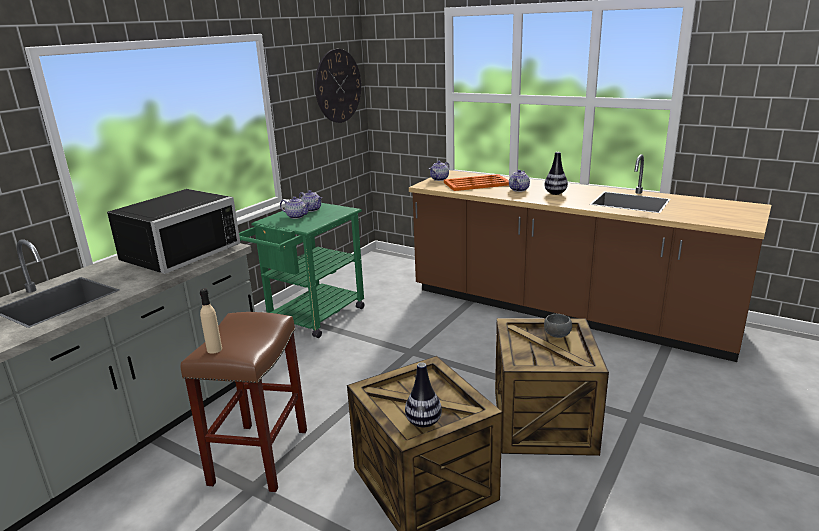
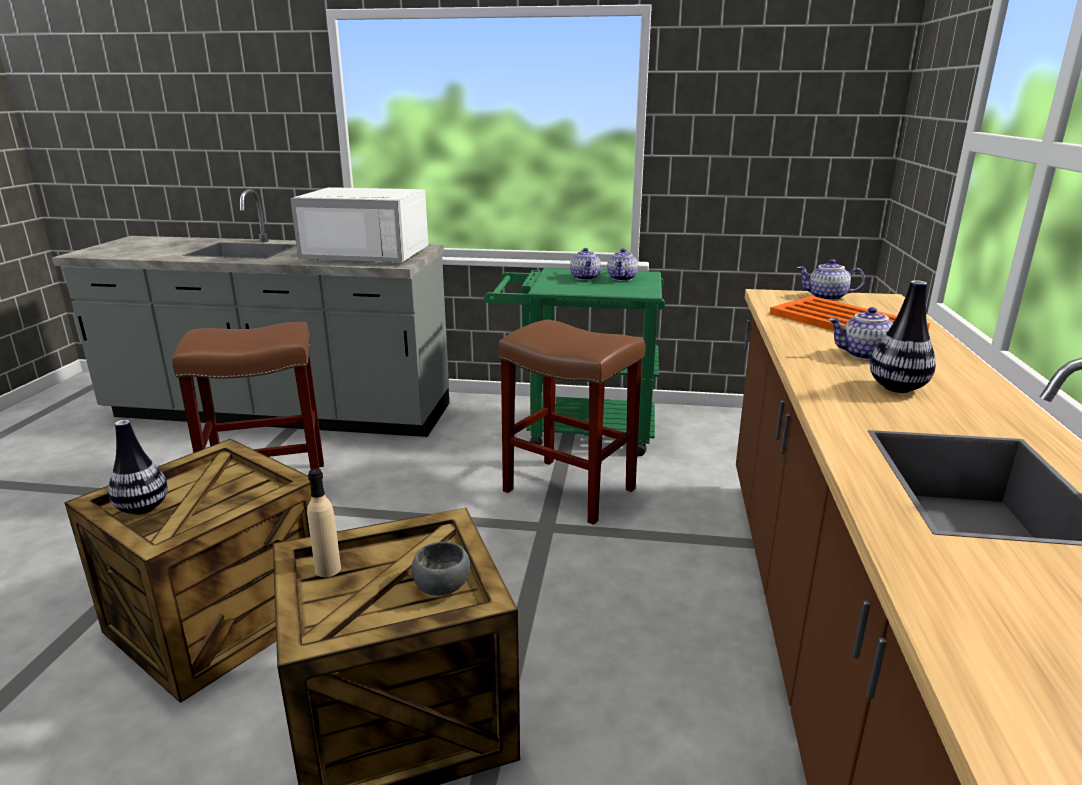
camera: 65 degrees right, 0 degrees up
black microwave [107,189,240,274] -> white microwave [290,187,428,263]
beige bottle [200,289,222,354] -> beige bottle moved to [307,469,341,577]
wall clock [315,49,361,123] -> none
none -> brown stool [498,320,645,525]

